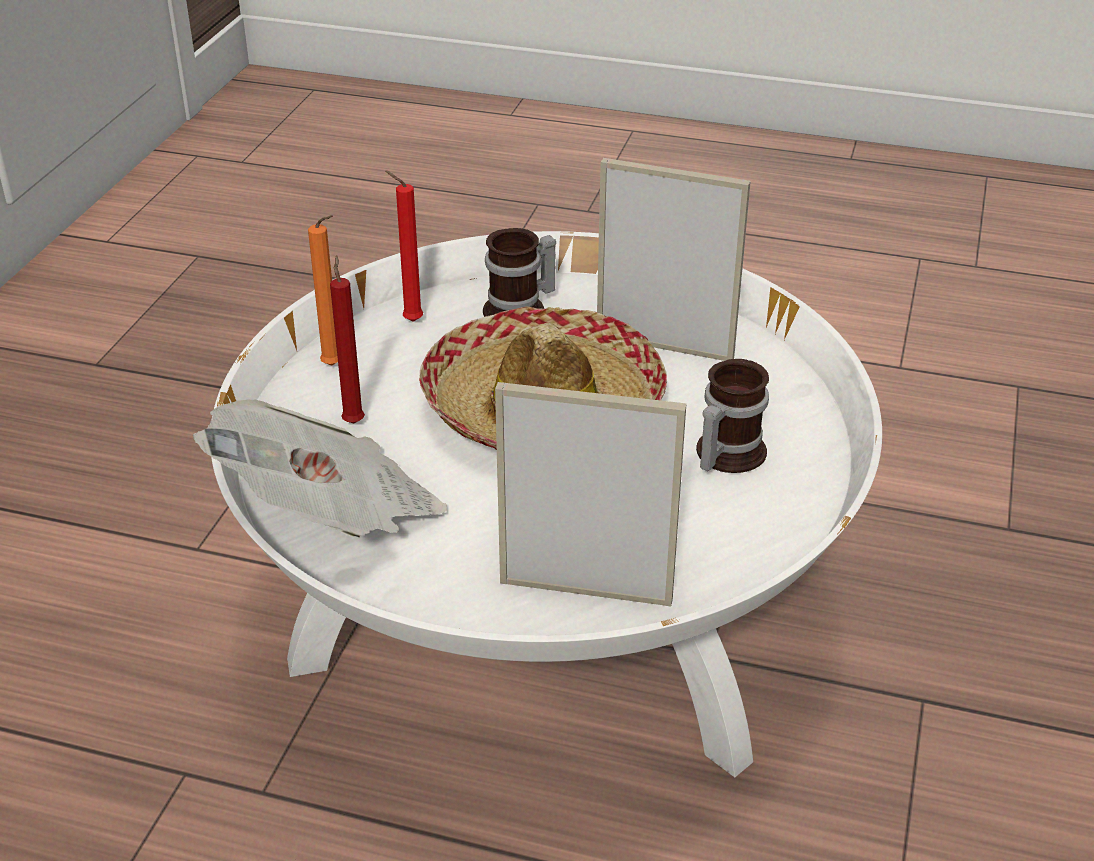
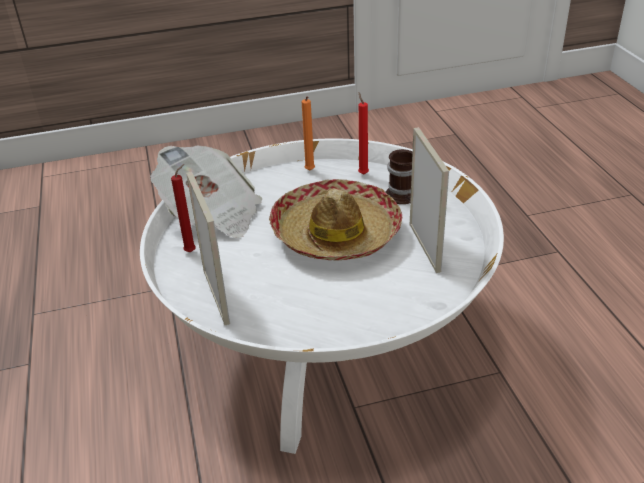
camera: 60 degrees right, 0 degrees up
red candle [330,255,365,424] -> red candle moved to [171,164,196,252]
mug [696,359,769,473] -> none

